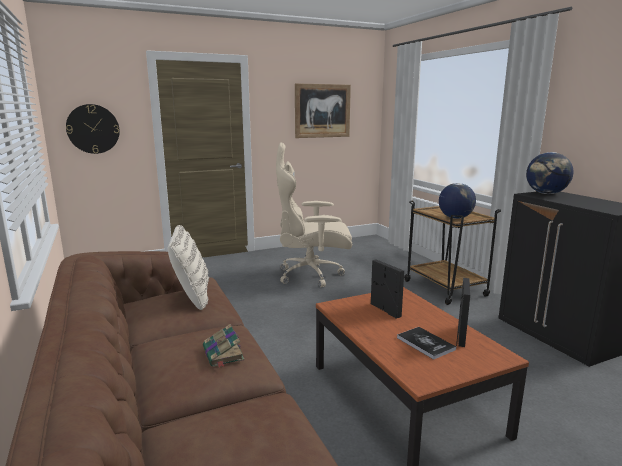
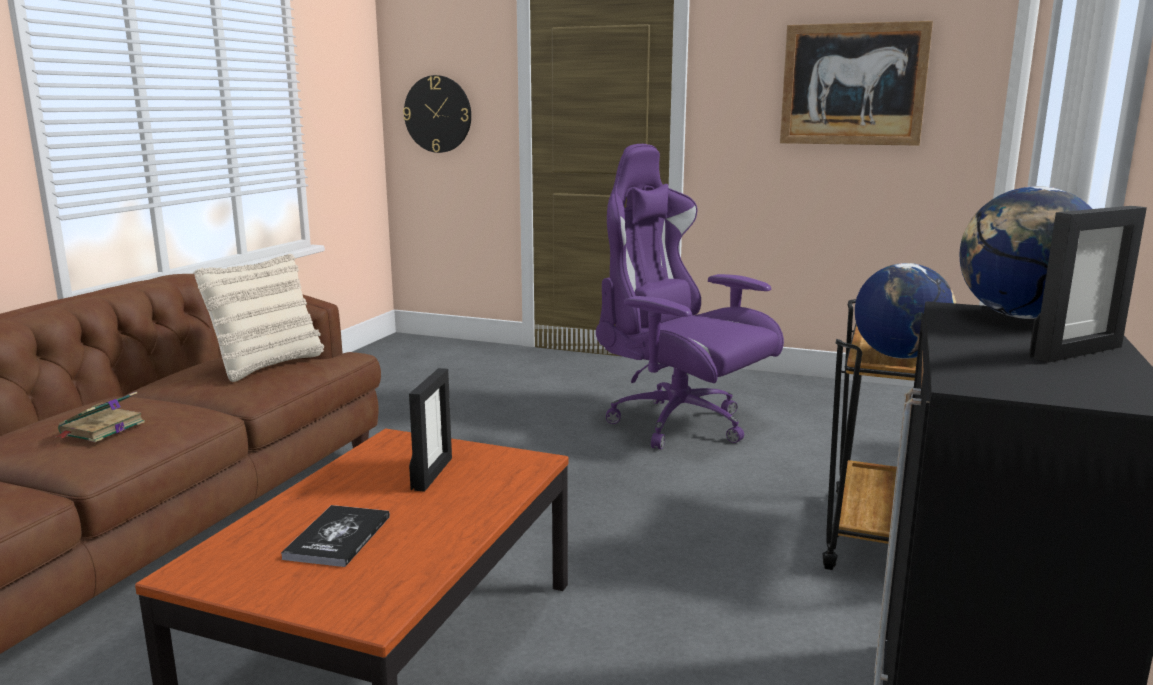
camera: 45 degrees right, 0 degrees up
beige office chair [276,142,352,287] -> purple office chair [596,144,784,449]
picture frame [456,278,470,347] -> picture frame moved to [1029,206,1147,363]

